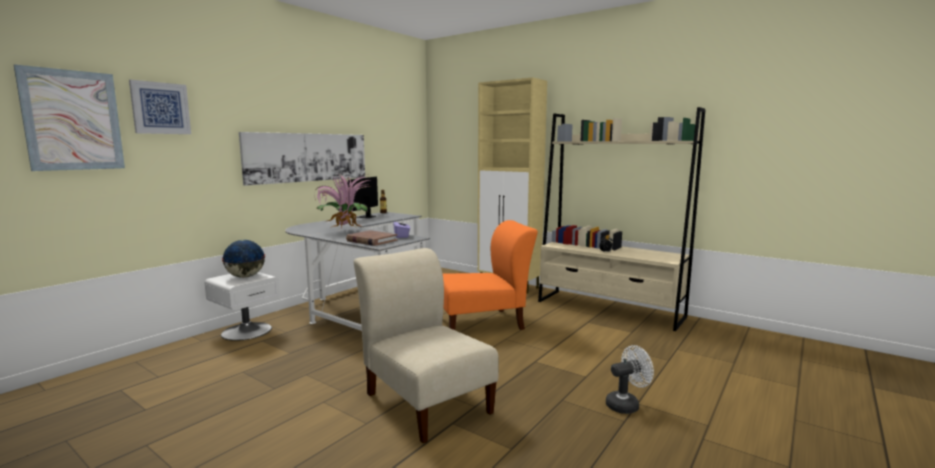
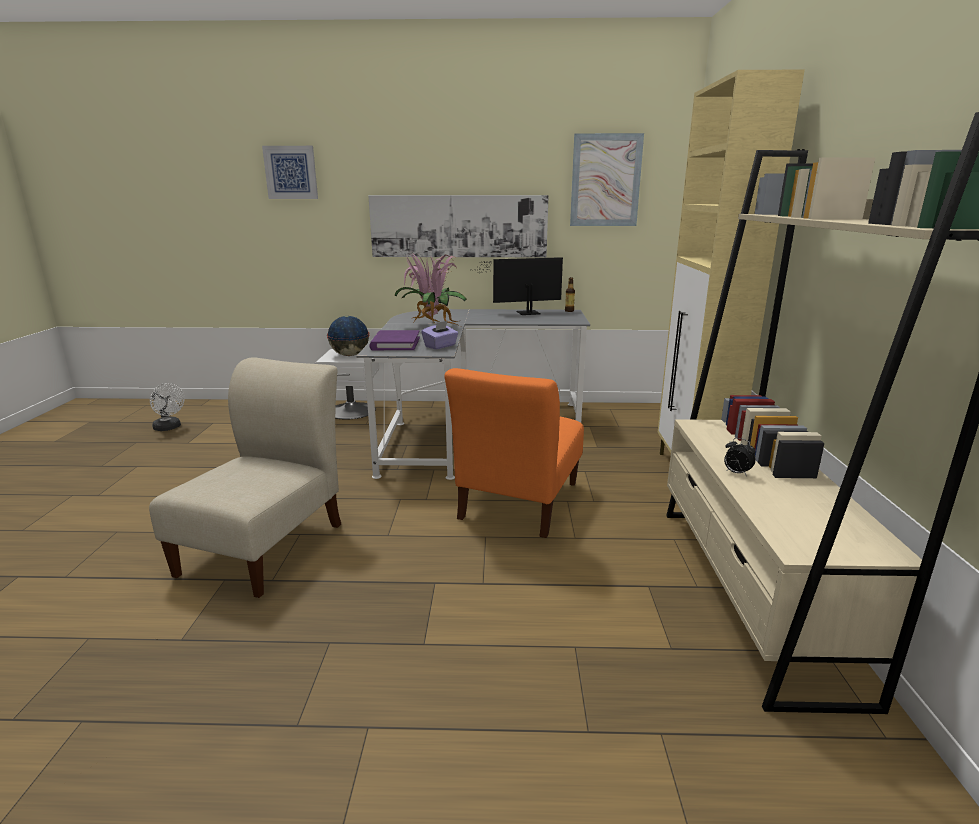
camera: 55 degrees right, 10 degrees up
picture [14,64,125,171] -> picture moved to [570,133,644,226]
brown book [346,230,398,246] -> purple book [369,330,420,350]
orange chair [443,220,538,330] -> orange chair turned 75 degrees clockwise [444,368,584,538]
white fan [606,345,654,414] -> white fan moved to [150,383,185,431]

